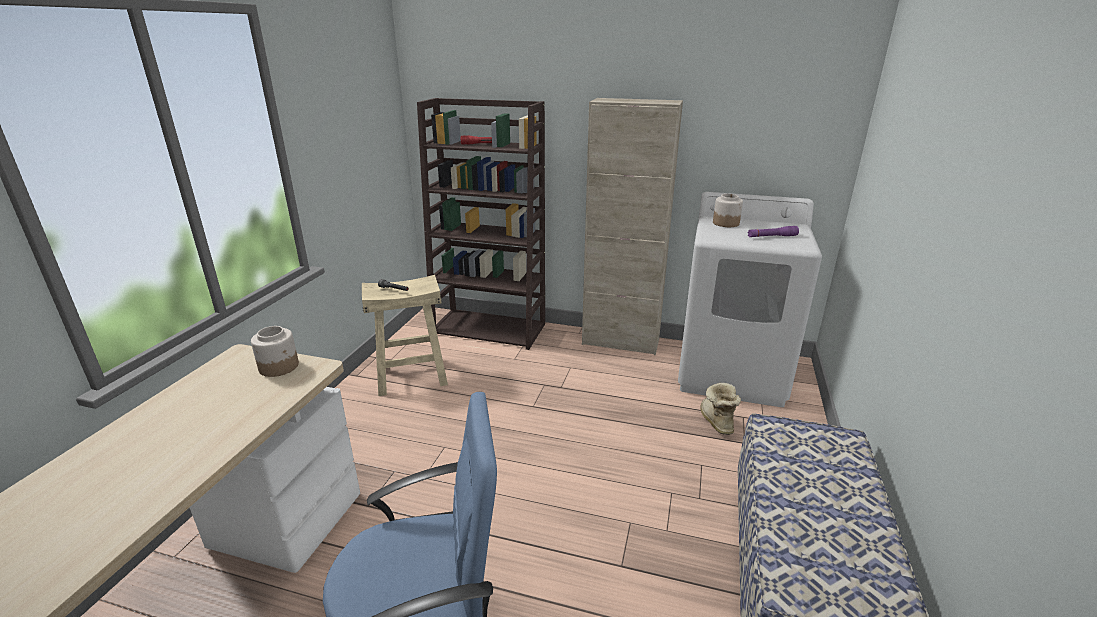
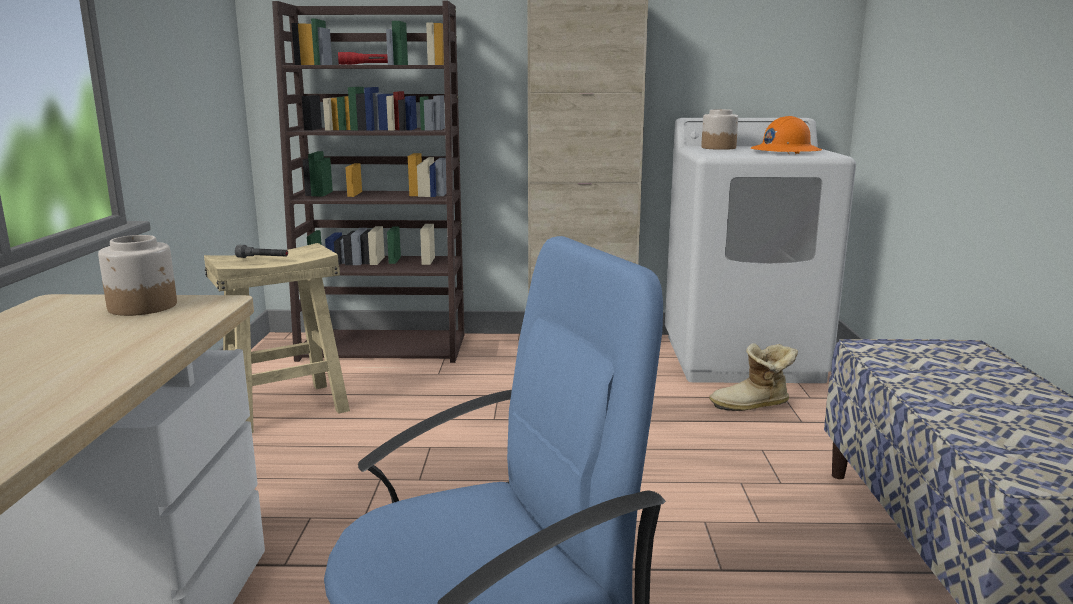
camera: 15 degrees left, 10 degrees down
boot [700,383,741,435] -> boot turned 75 degrees counterclockwise [709,343,798,411]
purple flashlight [748,226,799,237] -> orange hard hat [751,116,822,154]

